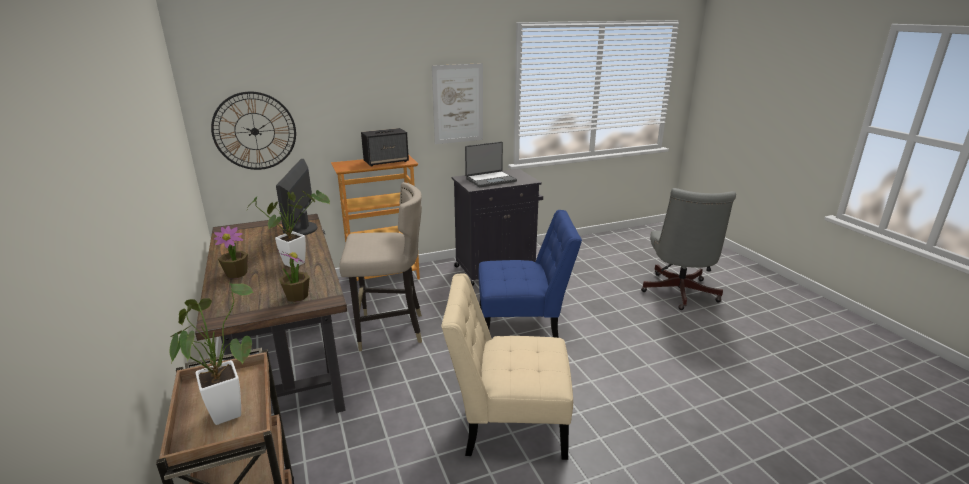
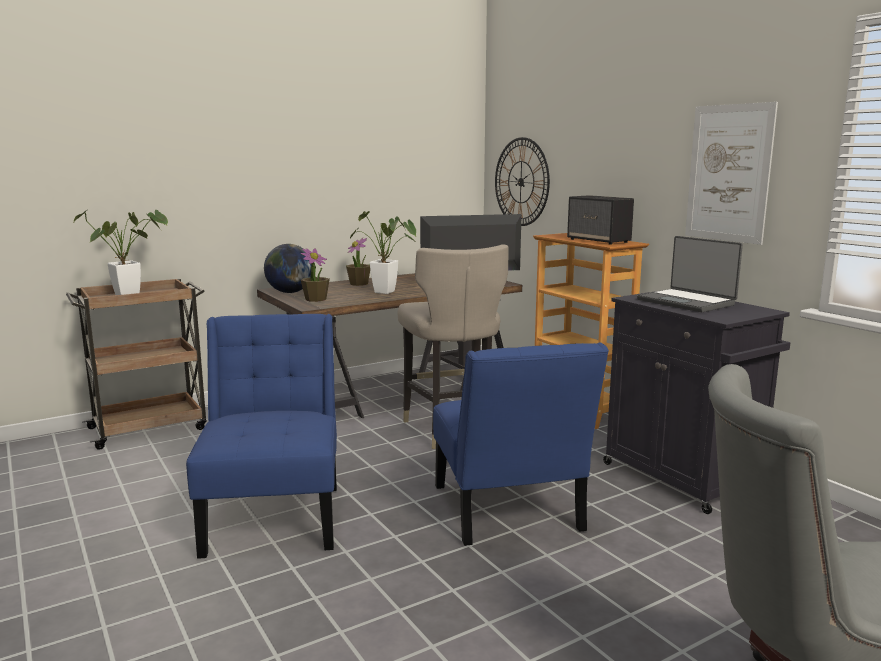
camera: 80 degrees right, 10 degrees down
beige chair [441,273,573,460] -> blue chair [186,314,337,559]
none -> globe [264,244,312,293]

